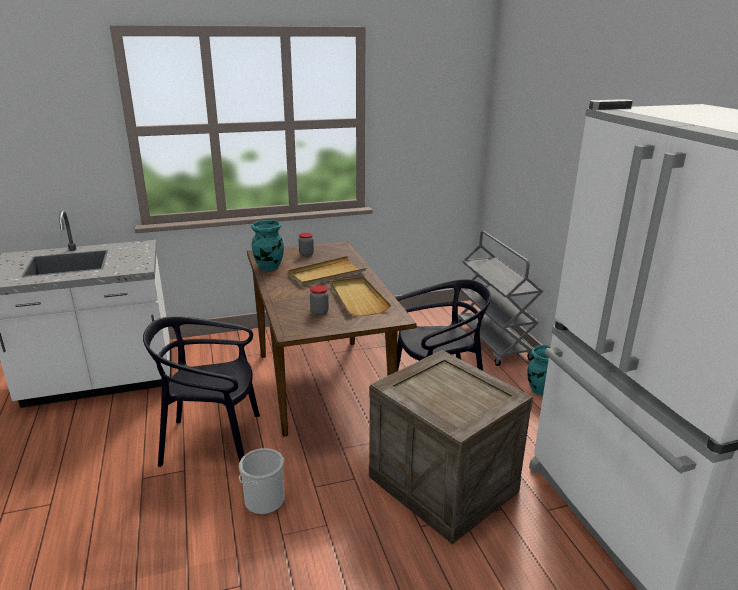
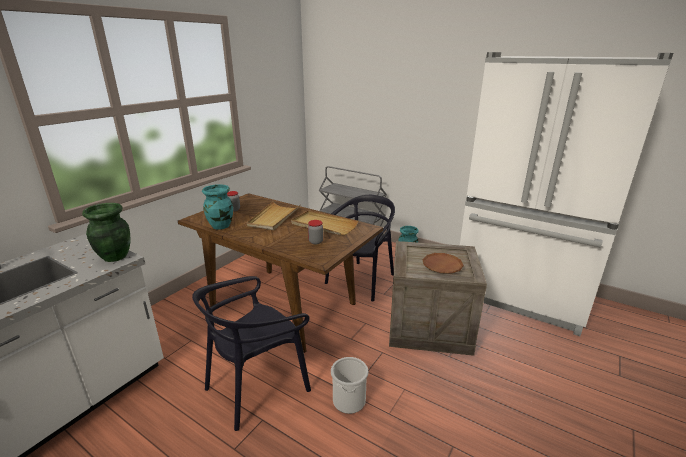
camera: 40 degrees left, 0 degrees up
none -> green vase [82,203,130,262]
none -> brown plate [423,253,464,274]

